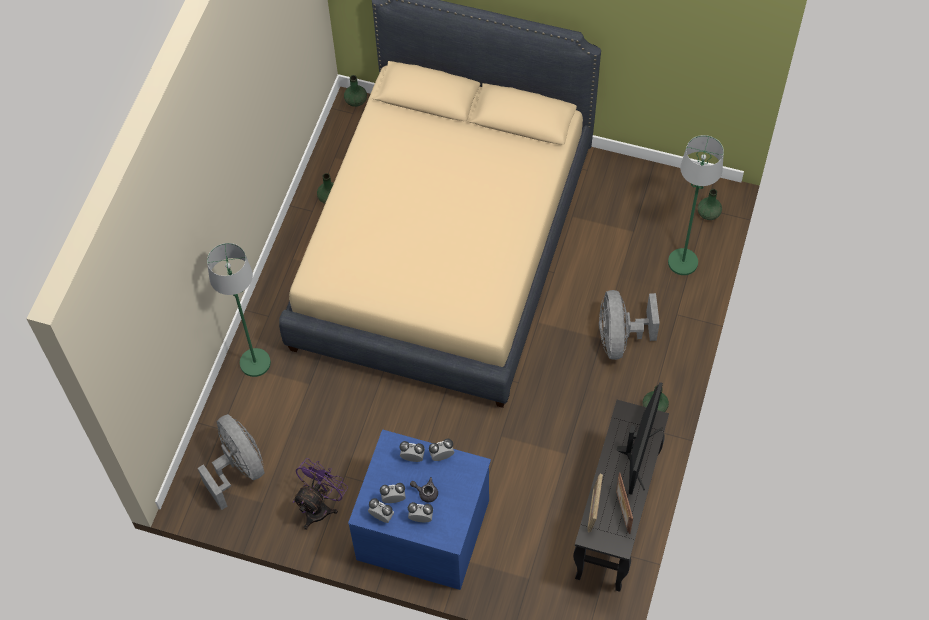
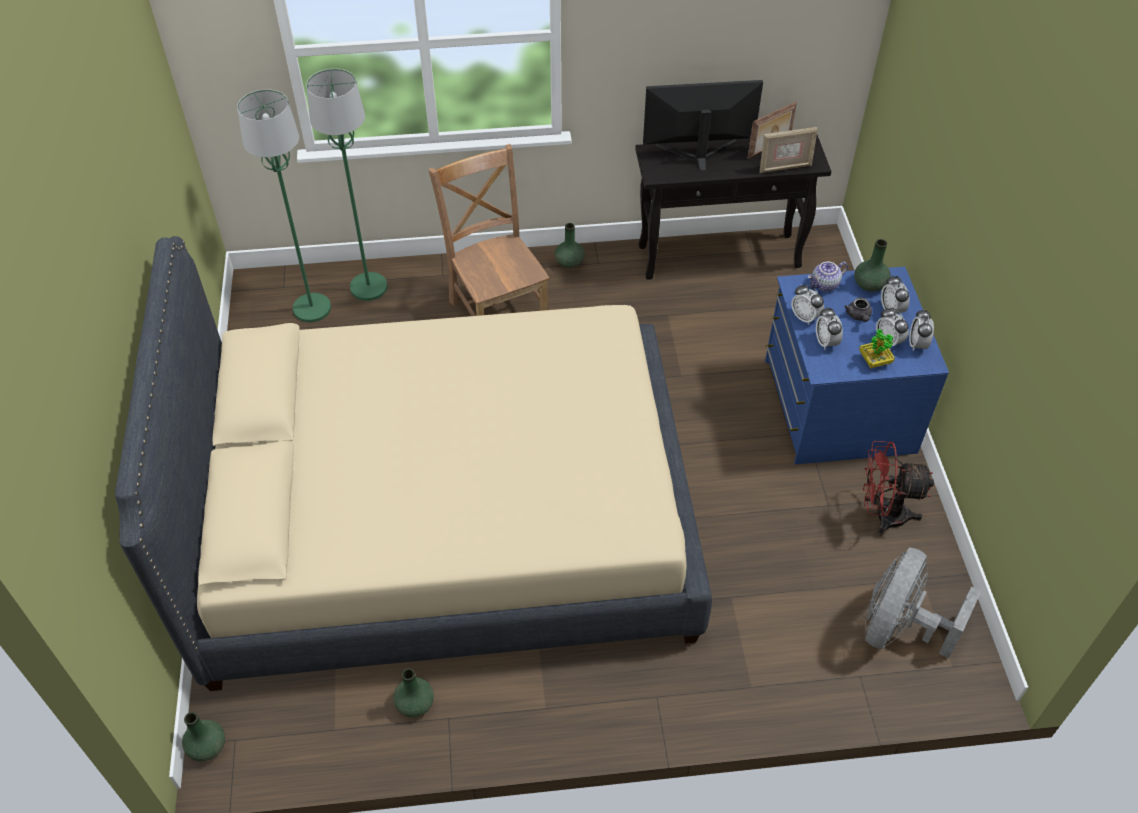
camera: 115 degrees left, 10 degrees down
green floor lamp [207,243,271,377] -> green floor lamp moved to [237,89,331,323]
purple fan [293,458,348,530] -> red fan [863,441,934,536]
grey fan [599,290,660,360] -> brown chair [428,144,550,316]
green vase [698,189,722,220] -> green vase moved to [854,239,891,292]
none -> teapot [808,261,848,291]
none -> potted plant [859,329,895,368]

